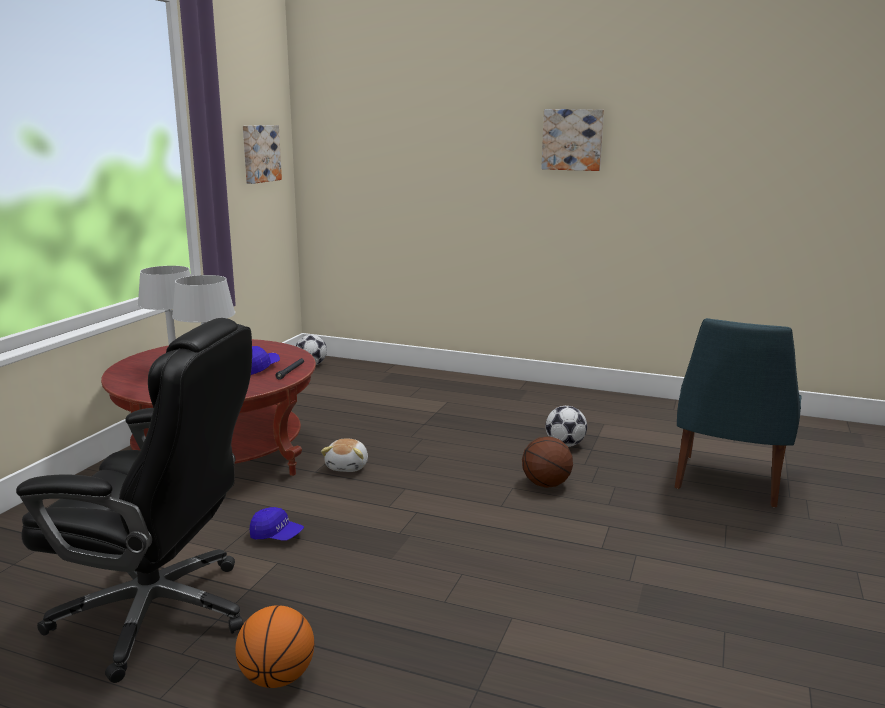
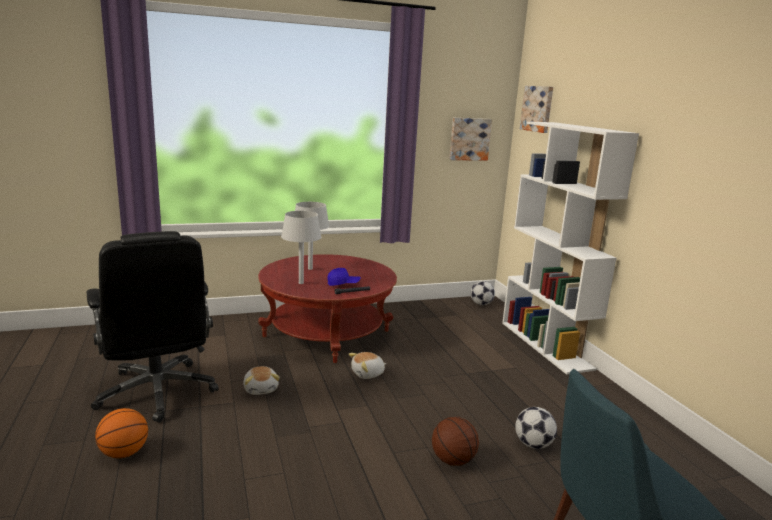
camera: 50 degrees right, 0 degrees up
blue cap [250,507,304,541] -> plush toy [243,366,280,395]
picture [541,109,604,171] -> picture moved to [520,86,553,133]
none -> white bookcase [502,121,639,375]

